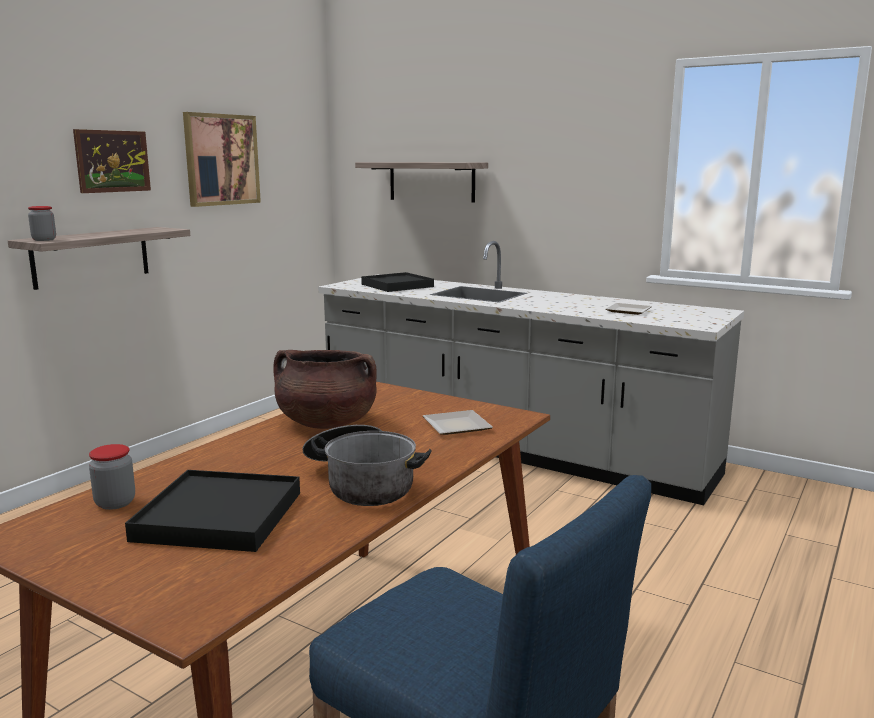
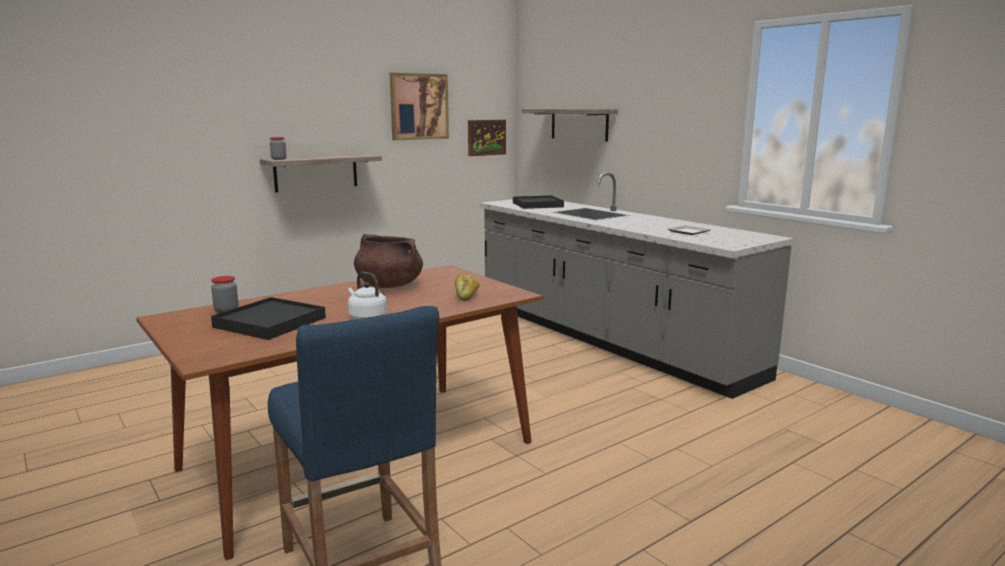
camera: 20 degrees right, 0 degrees up
picture [73,129,151,193] -> picture moved to [468,120,506,156]
cooking pot [302,425,431,506] -> white kettle [348,272,387,319]
plate [423,410,493,435] -> bread [455,274,479,301]

